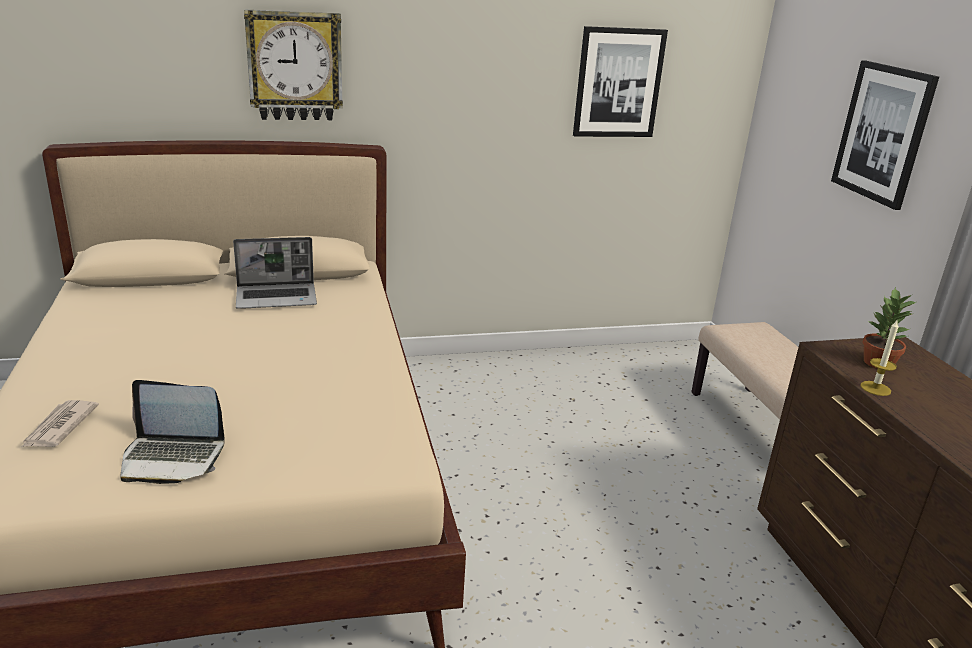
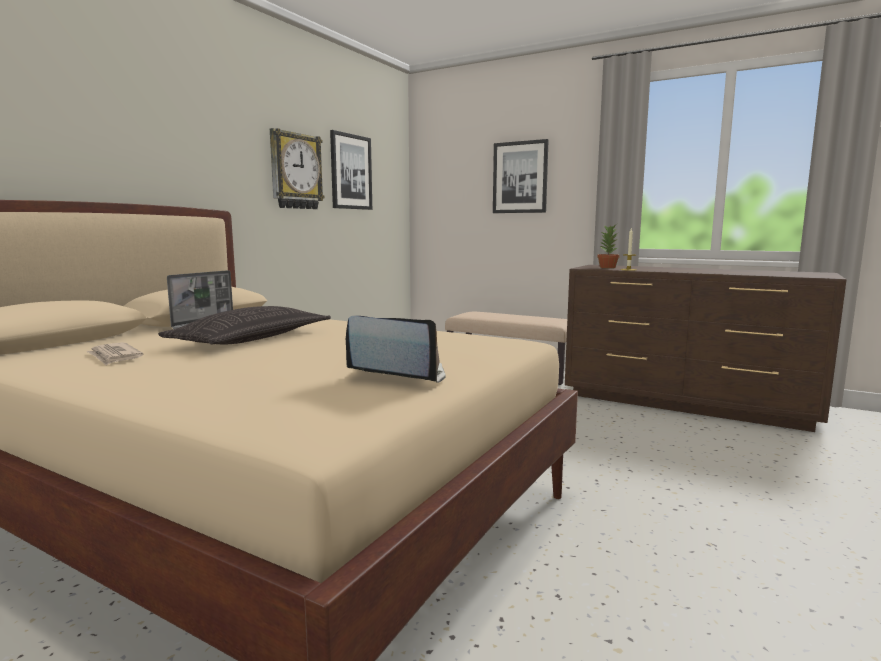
camera: 45 degrees left, 15 degrees down
newspaper [22,400,99,447] -> newspaper moved to [86,342,144,365]
laptop [120,380,225,484] -> laptop turned 120 degrees counterclockwise [346,316,446,383]
wall clock [244,10,343,120] -> wall clock moved to [270,128,325,209]
none -> pillow [158,306,331,344]

